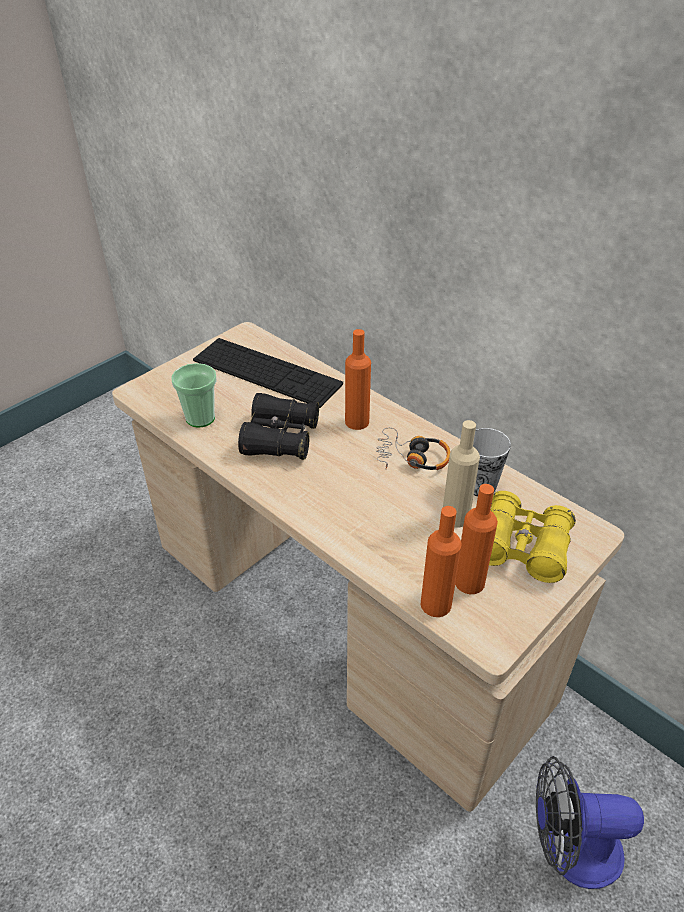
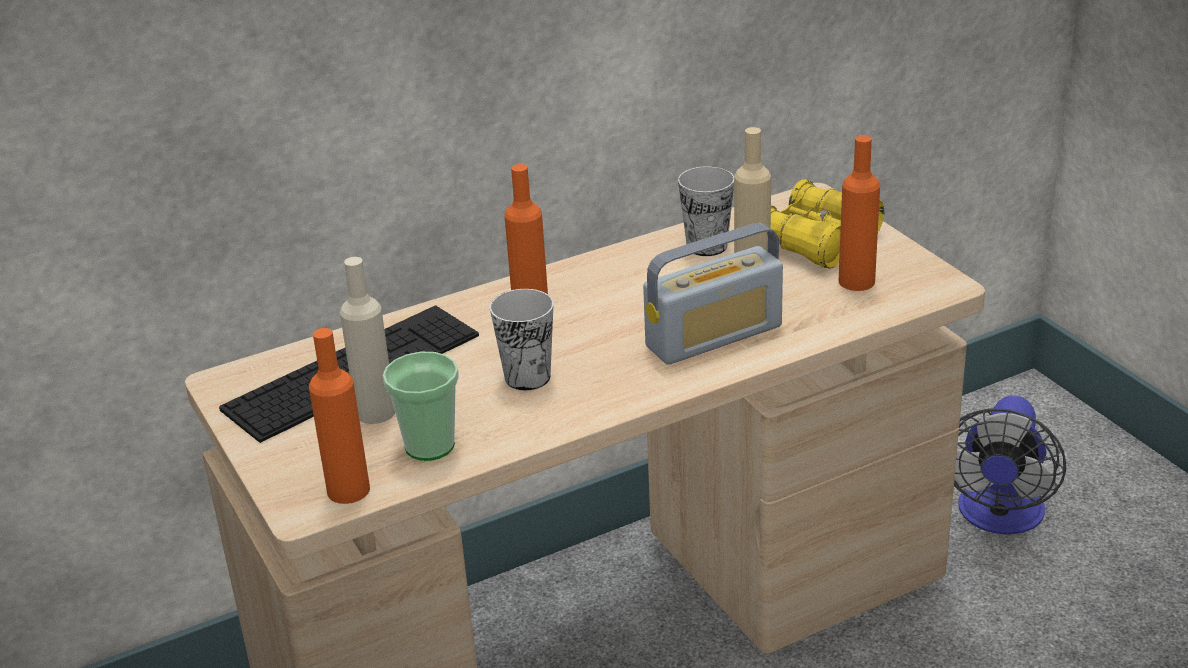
camera: 70 degrees left, 10 degrees down
black binoculars [238,393,319,460] -> cup [490,289,554,390]
headphones [376,427,450,470] -> none
orange bottle [421,506,461,617] -> orange bottle moved to [309,328,370,504]
none -> beige bottle [340,257,395,424]
none -> radio [643,223,783,365]

